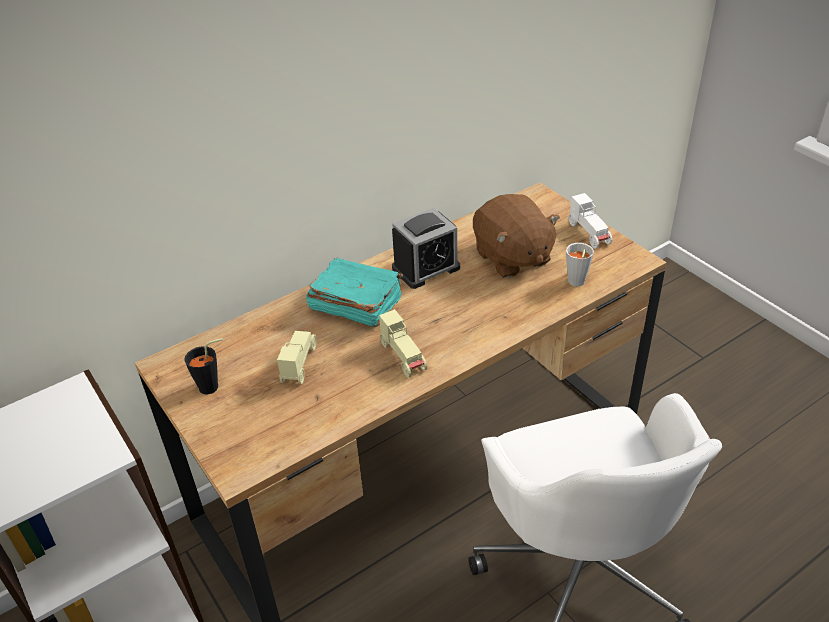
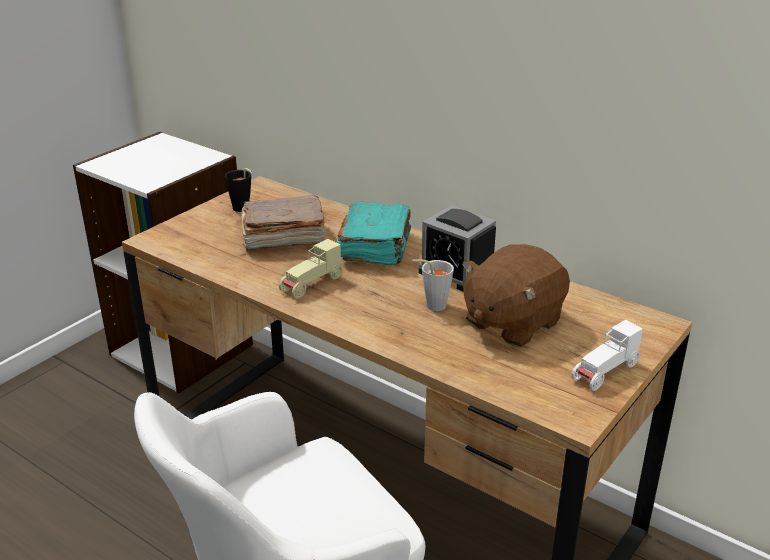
camera: 70 degrees right, 10 degrees down
beige toy car [277,331,317,384] -> brown book [241,195,326,252]
grey cup [566,243,594,286] -> grey cup moved to [412,259,454,311]

